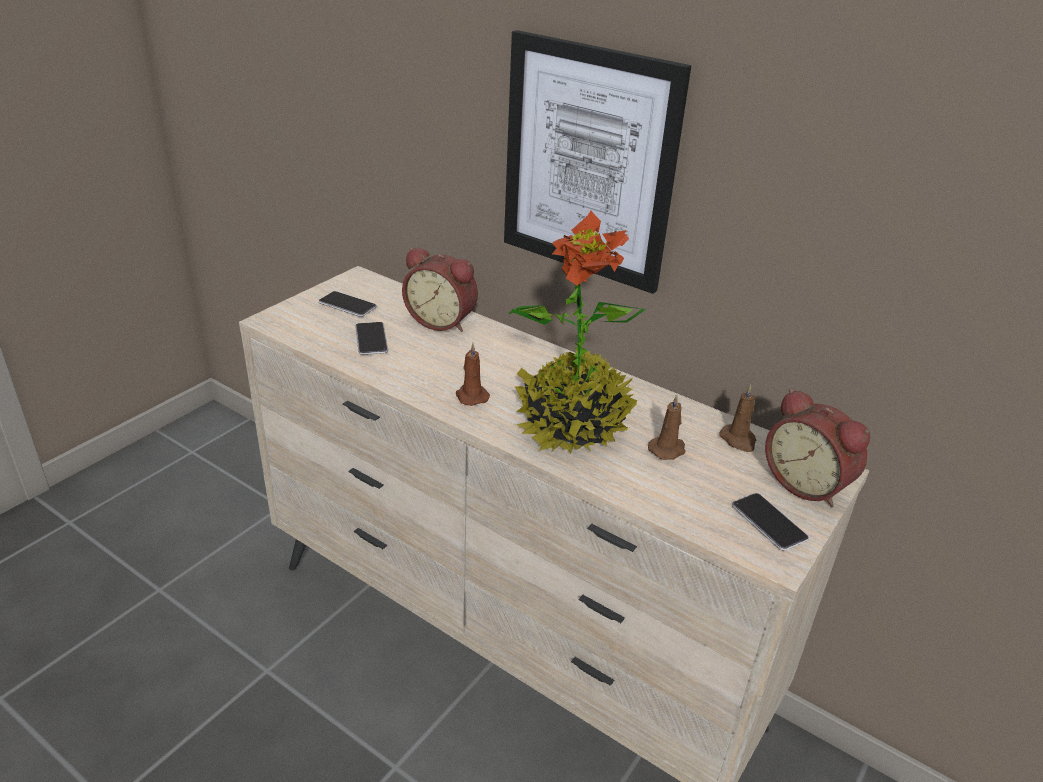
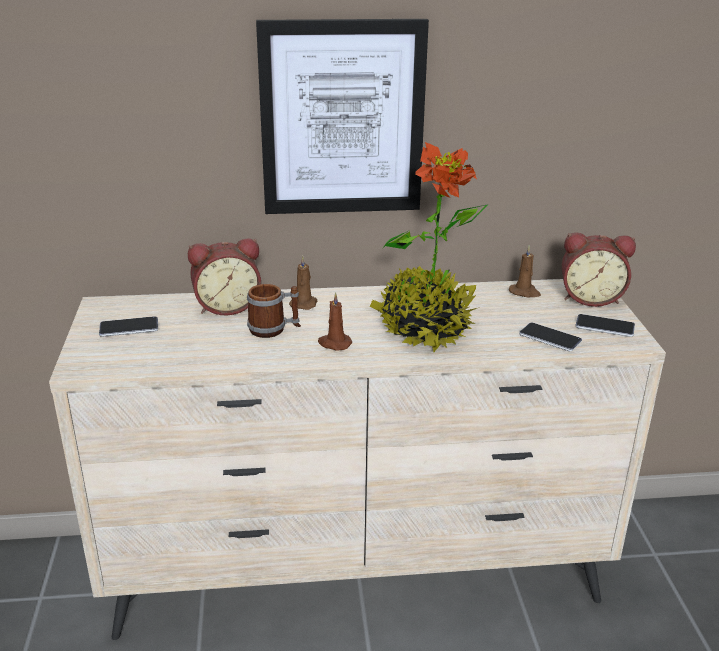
camera: 40 degrees left, 5 degrees down
phone [355,322,388,355] -> phone moved to [519,323,582,351]
brown candle [648,394,686,460] -> brown candle moved to [289,256,317,310]
none -> mug [247,284,301,338]

